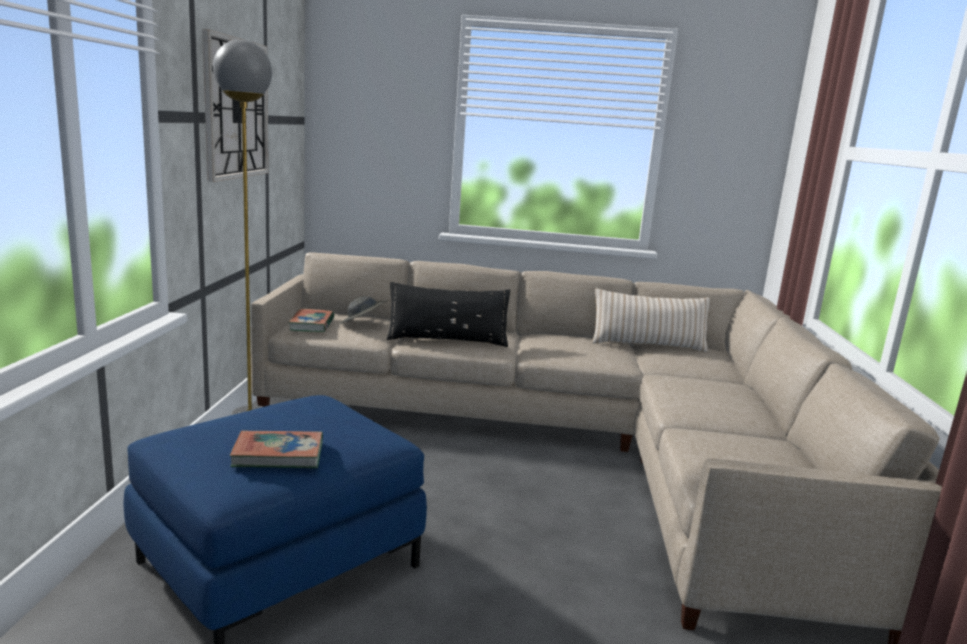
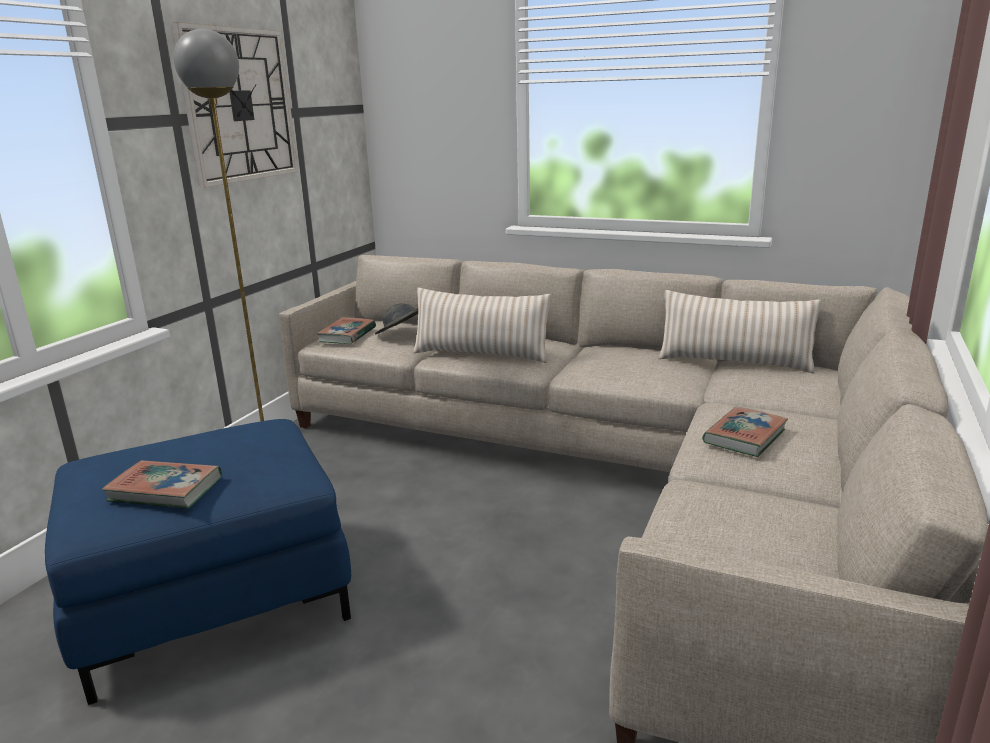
camera: 20 degrees right, 5 degrees up
black pillow [387,282,510,347] -> beige pillow [413,288,551,363]
none -> book [702,407,788,457]

